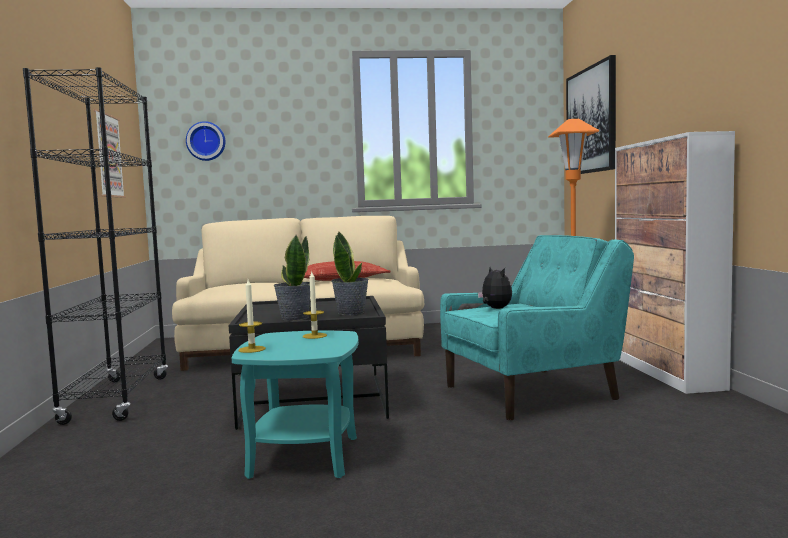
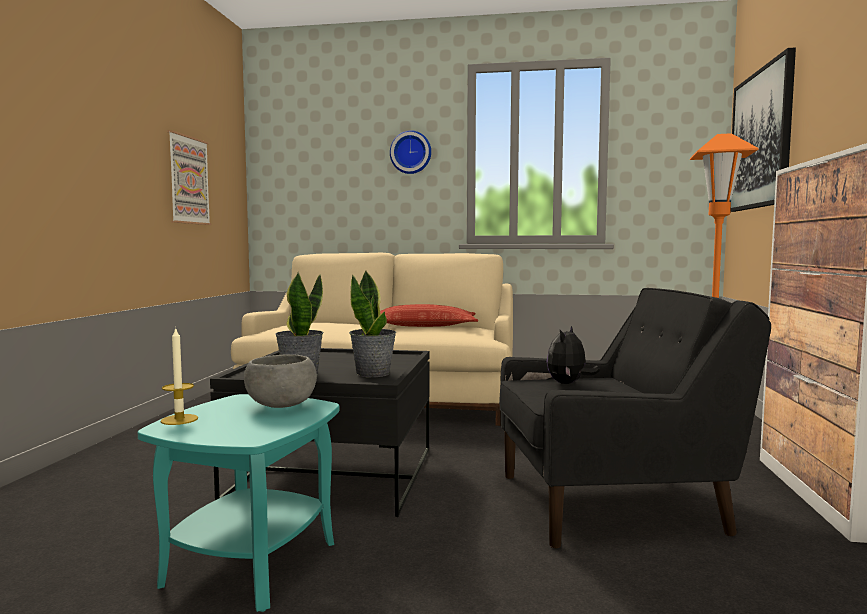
camera: 15 degrees right, 0 degrees up
black bookcase [23,67,168,425] -> none
wall clock [186,121,225,161] -> wall clock moved to [390,130,431,174]
candle [303,272,327,339] -> grey bowl [244,354,317,408]
turquoise armchair [440,235,634,420] -> black armchair [499,288,771,548]
plush toy [478,267,512,309] -> plush toy turned 135 degrees counterclockwise [547,326,600,384]

